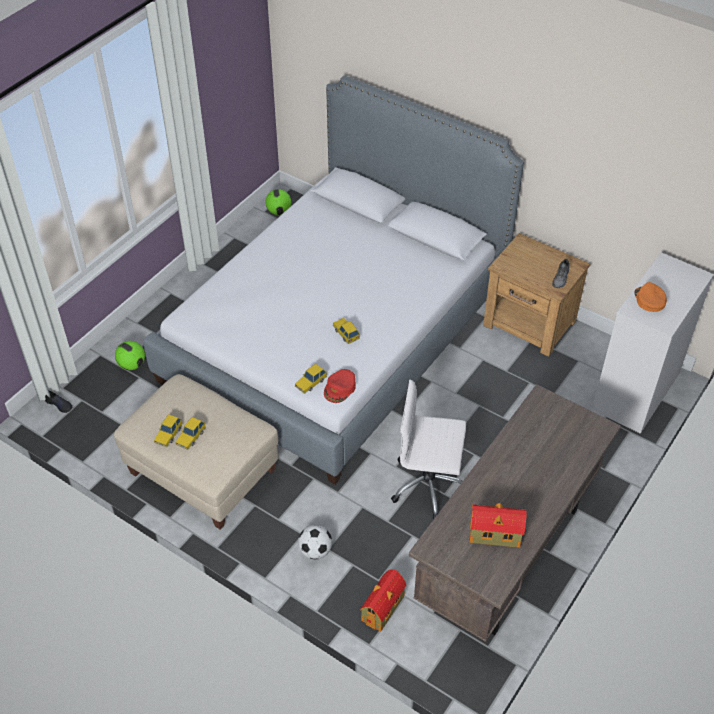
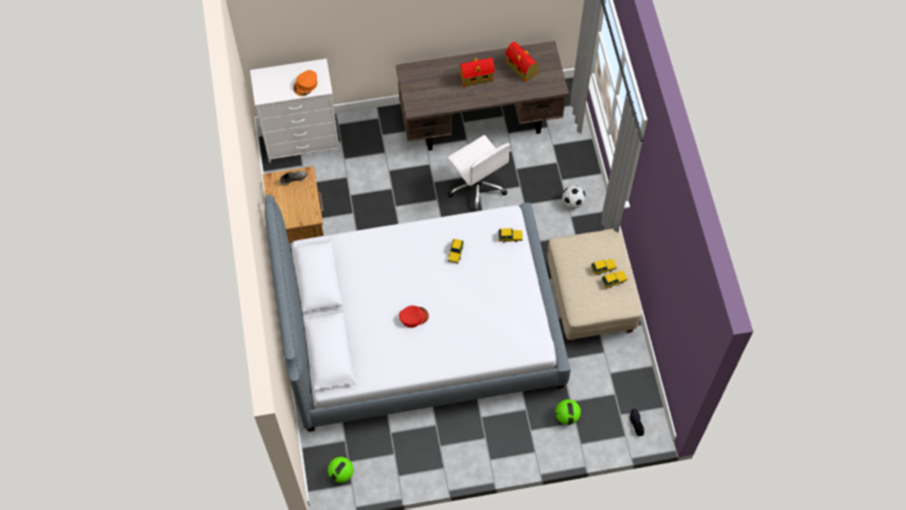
camera: 135 degrees left, 15 degrees up
red cap [324,369,356,403] -> red cap moved to [399,306,429,328]
toy house [360,569,406,632] -> toy house moved to [459,58,495,87]

